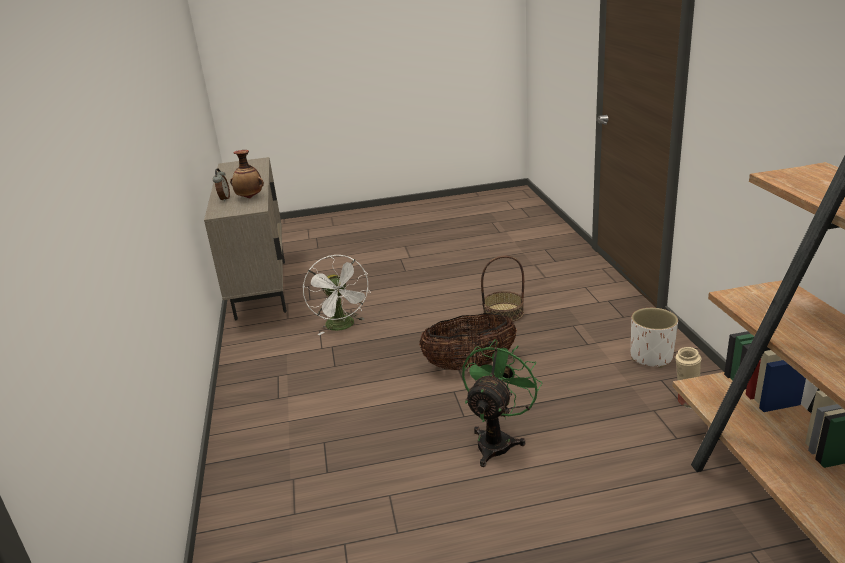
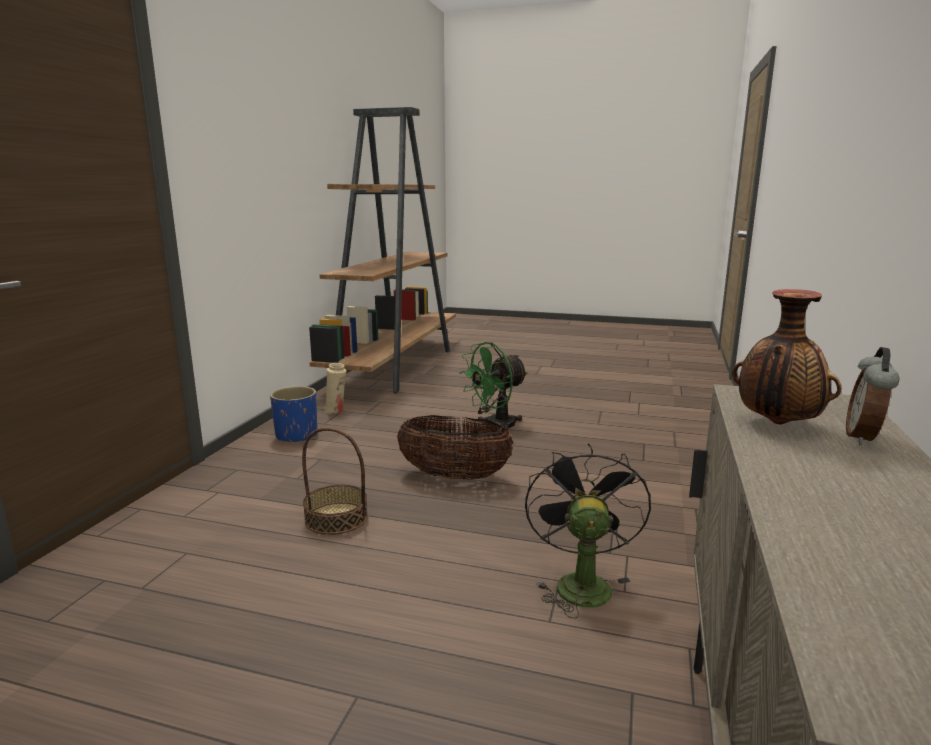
camera: 155 degrees left, 10 degrees down
white fan [303,255,371,335] -> black fan [525,443,651,619]
white planter [631,308,678,368] -> blue planter [270,386,317,444]

